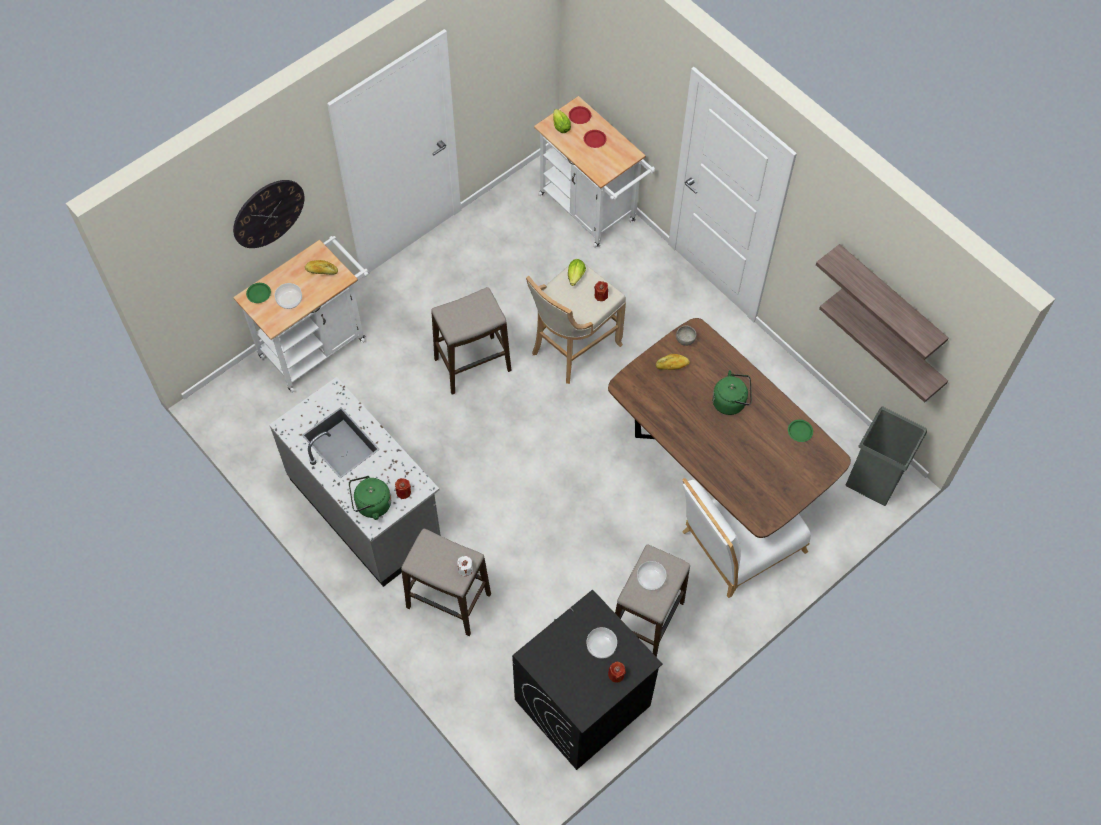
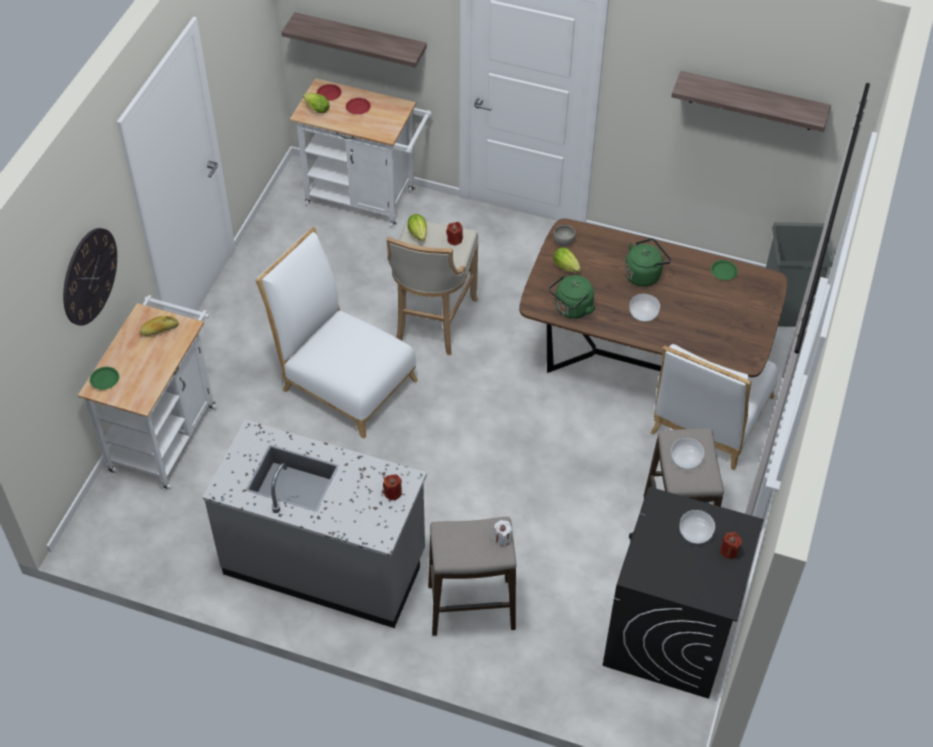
camera: 30 degrees left, 10 degrees down
bowl [275,283,302,309] -> bowl moved to [629,294,660,322]
green kettle [349,476,391,520] -> green kettle moved to [549,275,595,319]
stool [431,287,512,395] -> white chair [255,227,418,439]
bread [656,354,690,370] -> lettuce [553,247,581,273]
shelf [819,289,948,402] -> shelf moved to [282,12,427,67]

